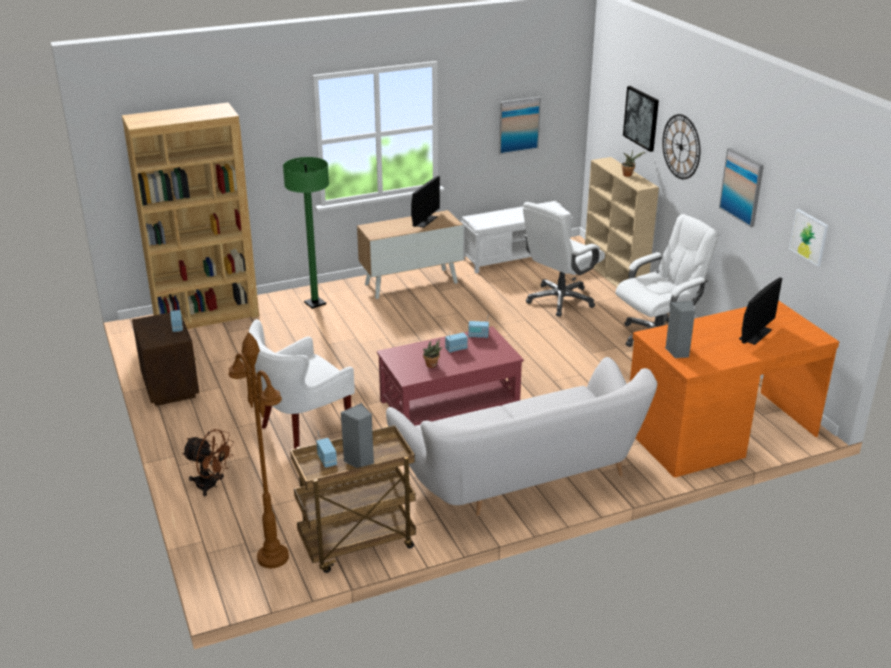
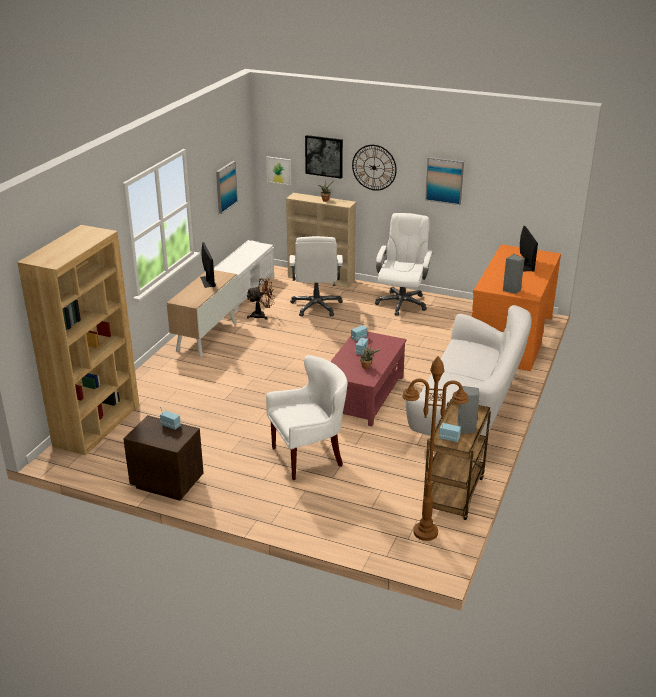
camera: 45 degrees left, 0 degrees up
brown fan [182,429,234,496] -> brown fan moved to [247,278,275,320]
white armchair [249,319,355,449] -> white armchair turned 120 degrees counterclockwise [266,355,348,480]
green floor lamp [283,157,329,309] -> none
picture [789,209,828,266] -> picture moved to [266,156,291,185]

